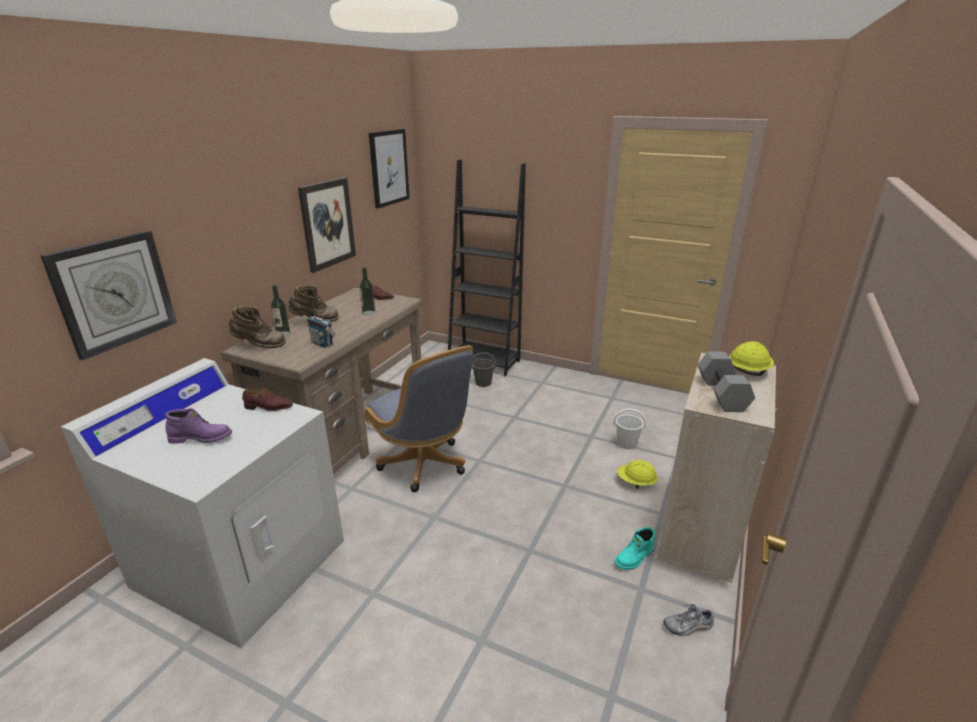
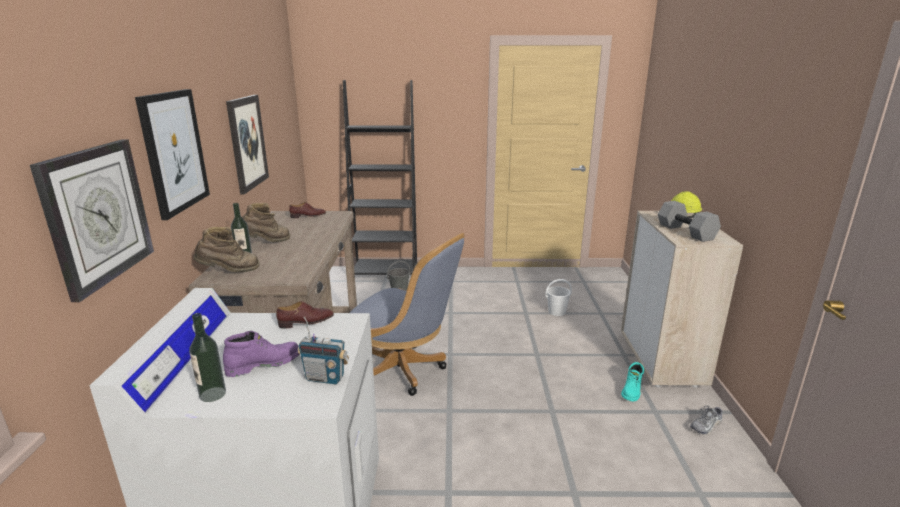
camera: 25 degrees left, 5 degrees down
radio [307,303,336,348] -> radio moved to [297,317,349,385]
bottle [359,267,375,315] -> bottle moved to [189,313,226,402]
picture [369,129,410,208] -> picture moved to [135,89,210,220]
yellow hard hat [617,460,658,489] -> none

